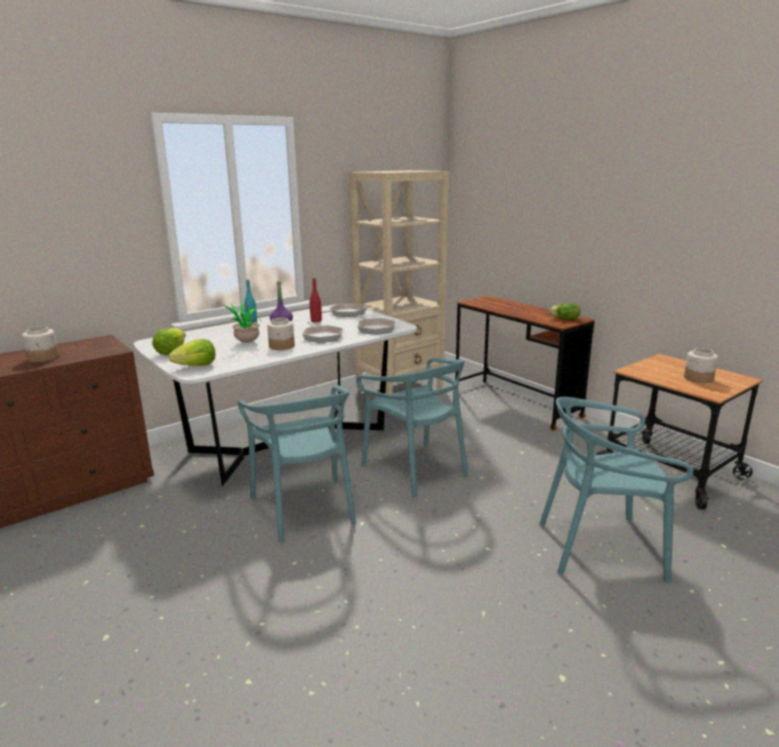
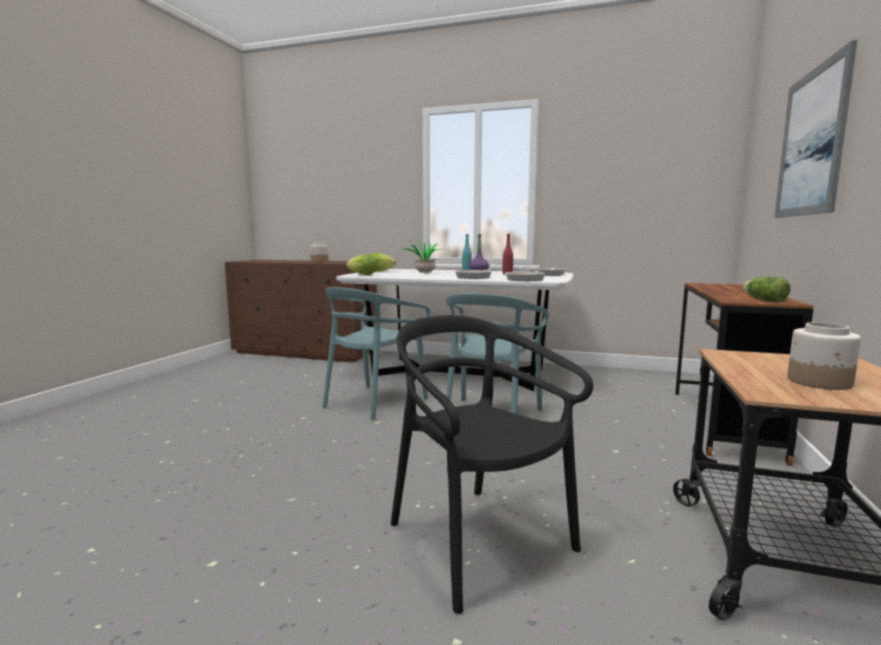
camera: 55 degrees right, 10 degrees down
jar [267,318,295,350] -> none
beige bookcase [348,170,449,394] -> none
turquoise chair [539,397,693,583] -> black chair [391,315,593,614]
none -> picture [774,40,857,218]

